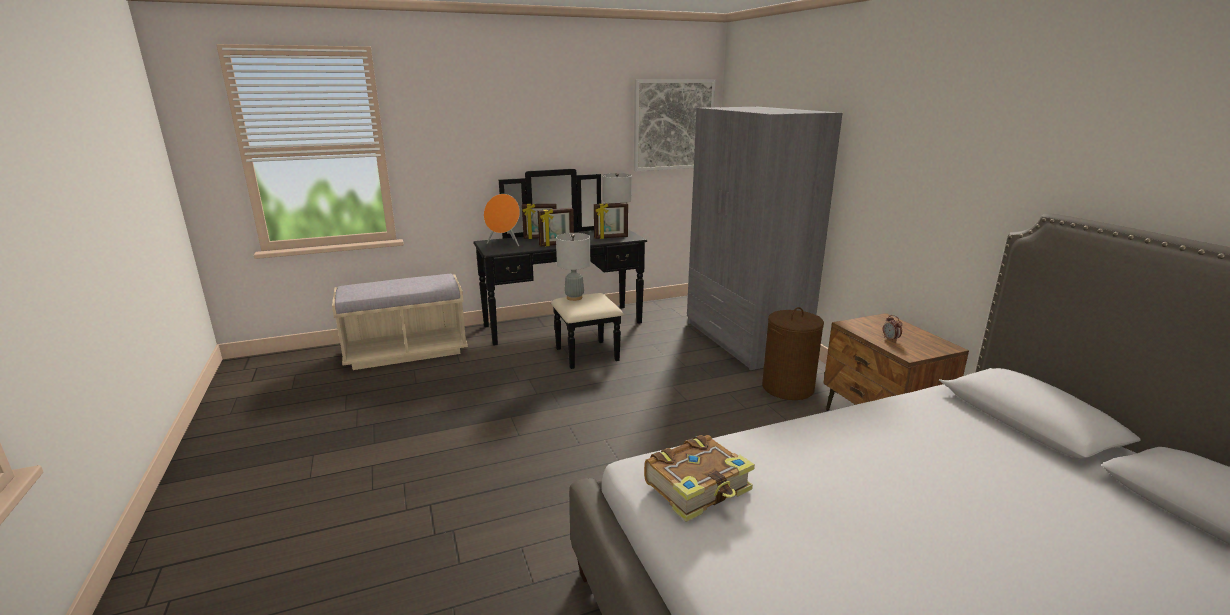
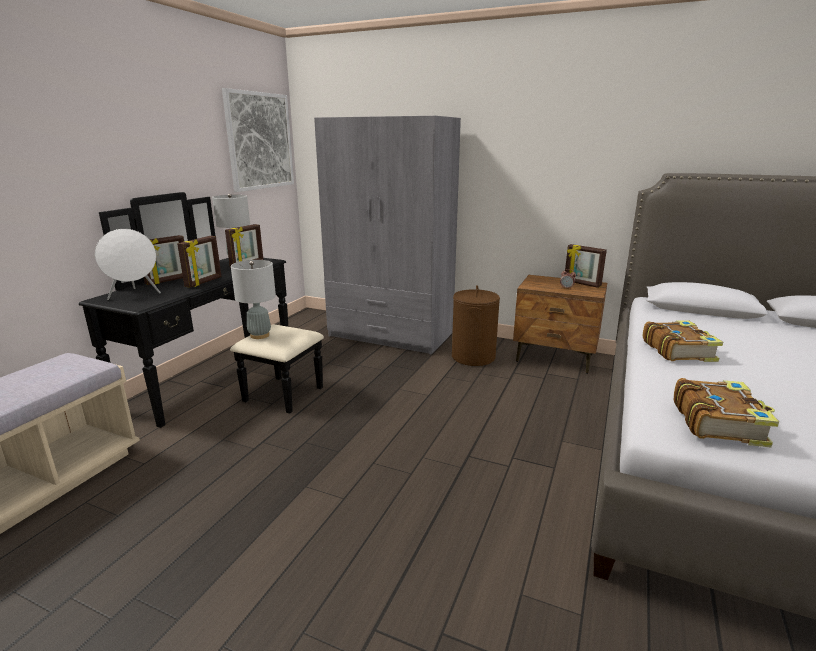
camera: 45 degrees left, 0 degrees up
orange speaker [484,194,520,246] -> white speaker [95,229,161,300]
none -> picture frame [565,244,607,288]
none -> book [643,320,723,362]

